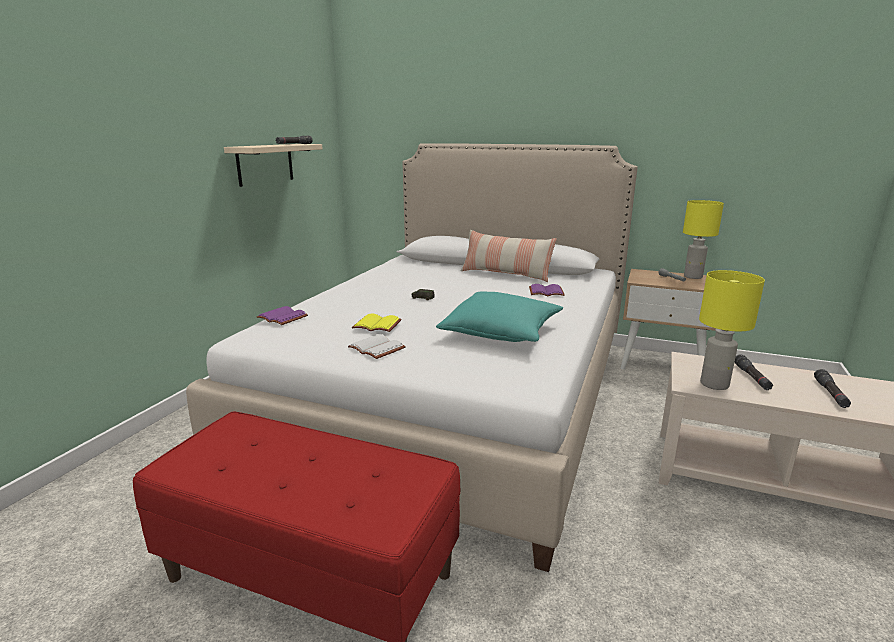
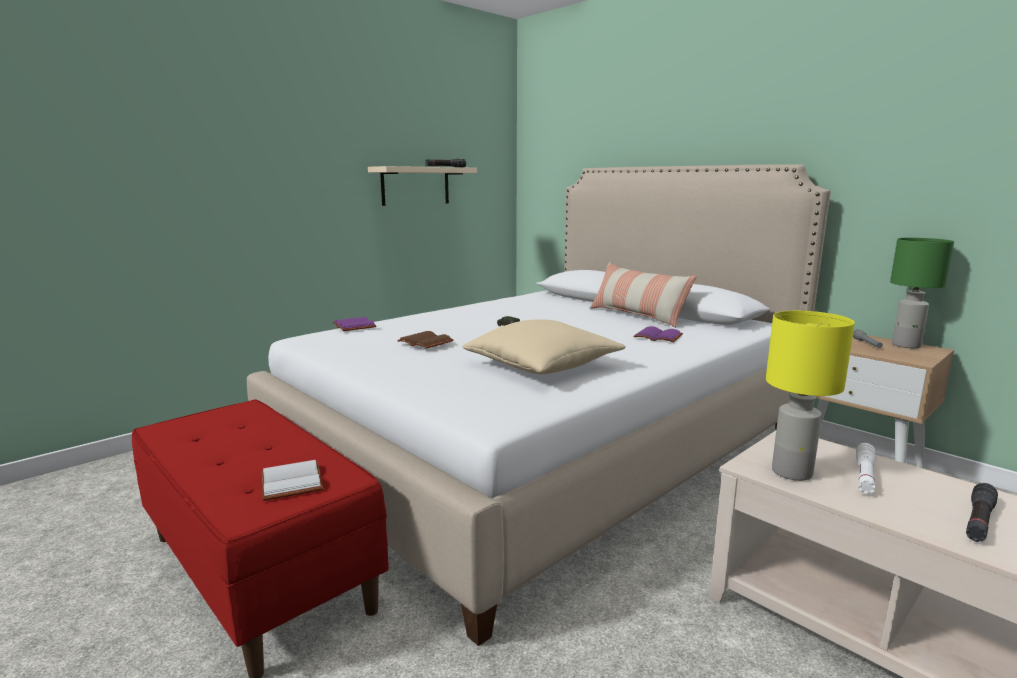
camera: 25 degrees right, 5 degrees down
white book [348,334,406,359] -> white book moved to [262,460,323,501]
yellow book [352,314,402,332] -> brown book [397,331,453,349]
turquoise pillow [436,291,563,342] -> beige pillow [462,319,626,374]
yellow table lamp [683,200,724,279] -> green table lamp [890,238,954,348]
black flashlight [735,354,773,390] -> white flashlight [856,443,876,494]

